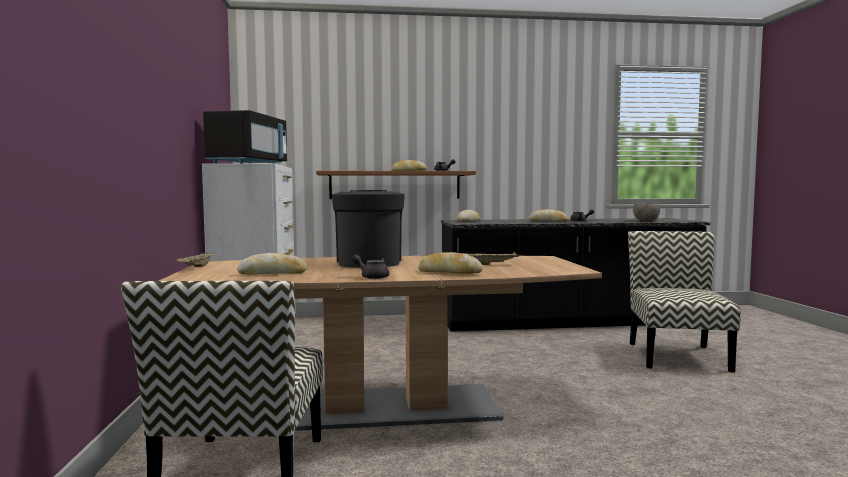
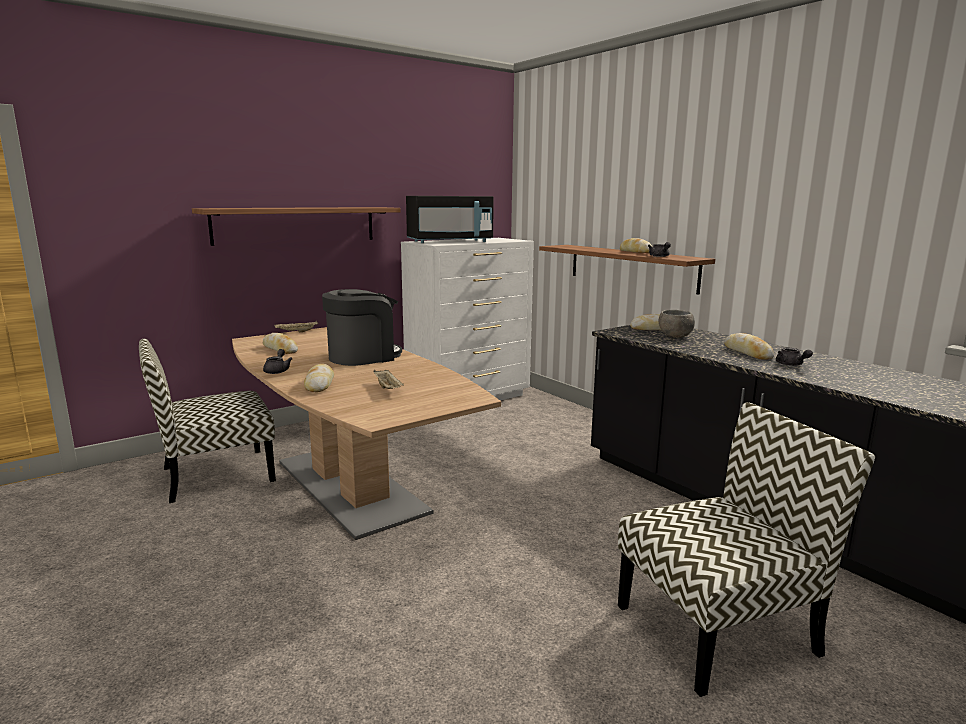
camera: 60 degrees right, 10 degrees up
grey bowl [633,203,660,222] -> grey bowl moved to [659,310,695,338]
none -> shelf [192,207,401,246]

